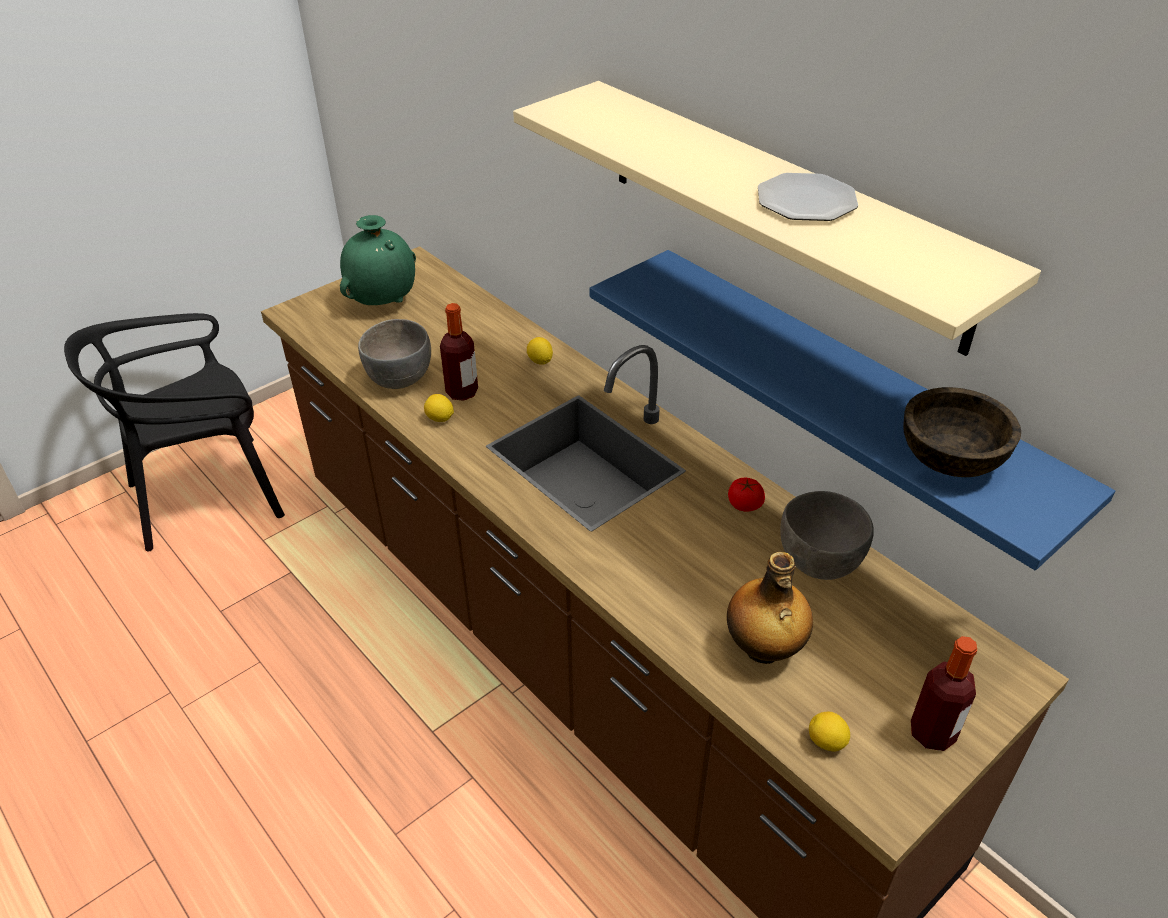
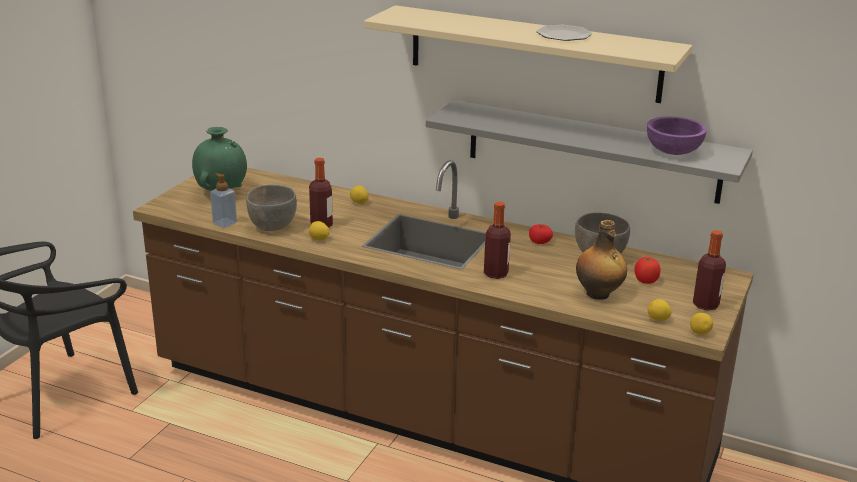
camera: 25 degrees left, 15 degrees down
blue shelf [590,250,1115,570] -> grey shelf [426,100,753,204]
brown bowl [903,387,1021,477] -> purple bowl [647,116,707,155]
none -> soap dispenser [210,173,237,228]
none -> bottle [484,202,511,279]
none -> tomato [634,257,660,284]
none -> lemon [690,313,713,335]

